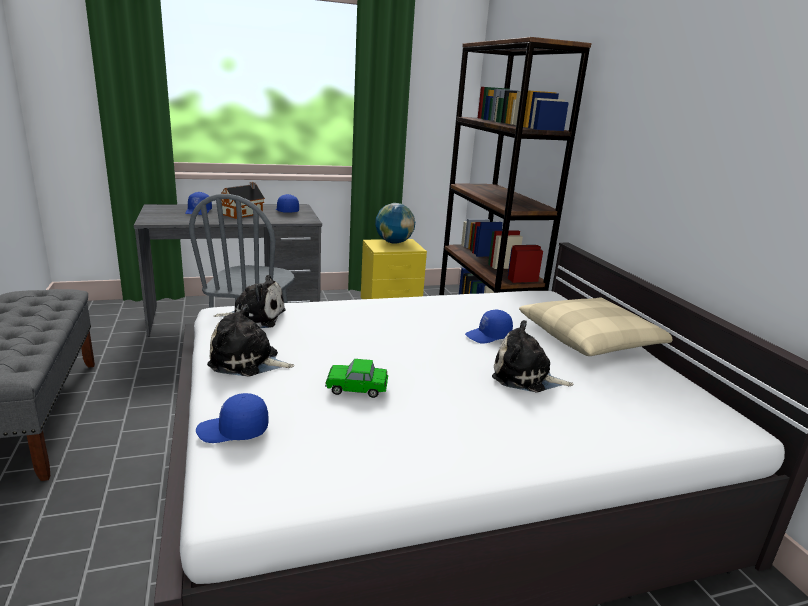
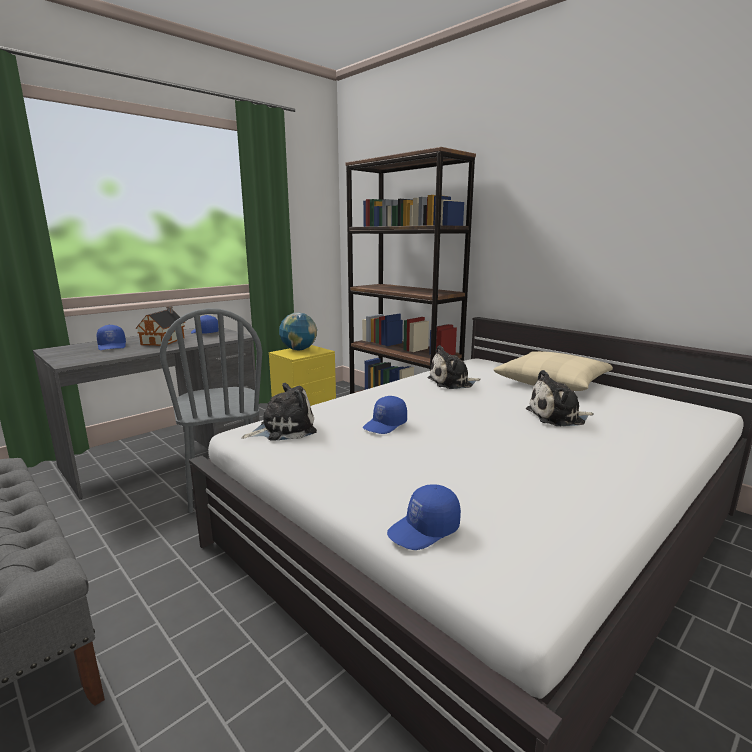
camera: 25 degrees left, 5 degrees down
plush toy [207,304,294,377] -> plush toy moved to [428,345,481,389]
toy car [325,359,388,398] -> none
blue cap [465,310,513,343] -> blue cap moved to [363,396,407,434]

